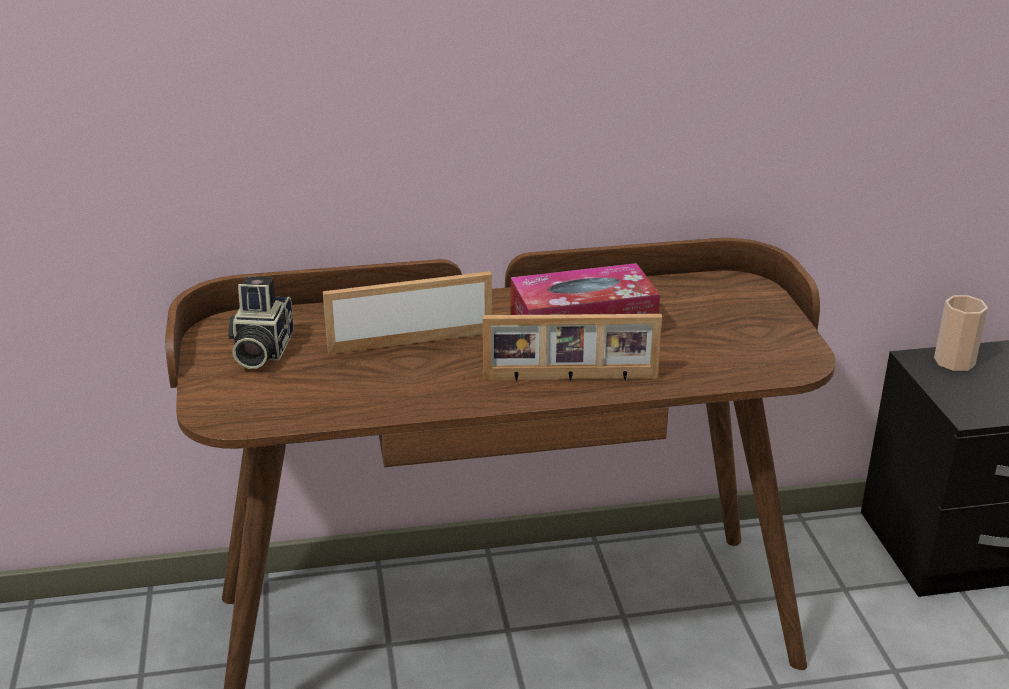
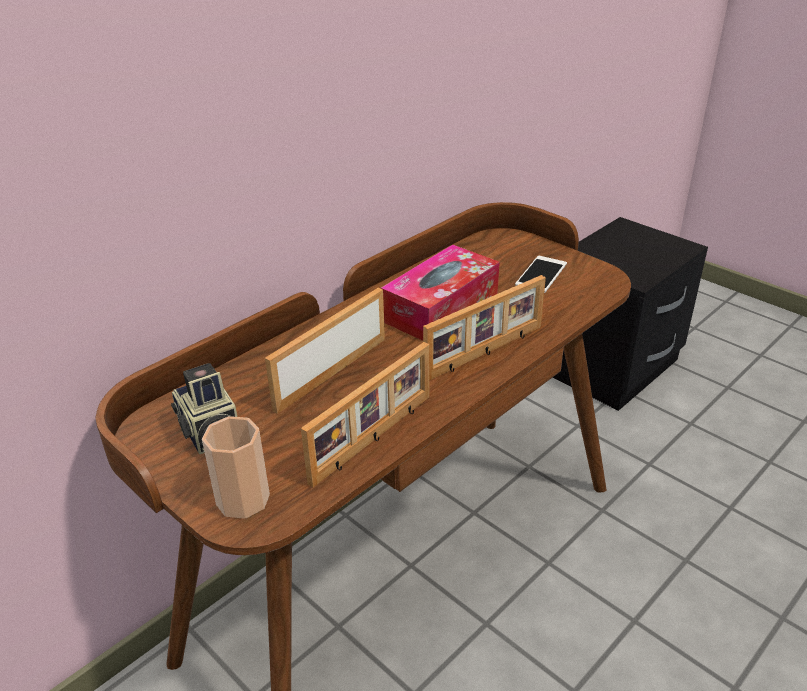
camera: 35 degrees left, 5 degrees up
cup [934,295,988,371] -> cup moved to [202,416,270,519]
none -> picture frame [301,342,430,488]
none -> phone [515,256,567,293]

